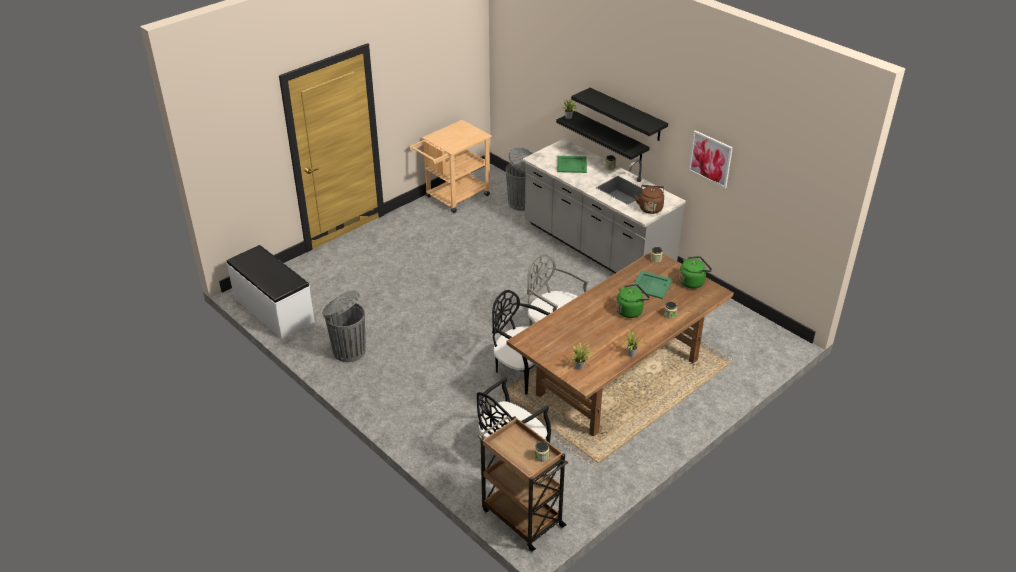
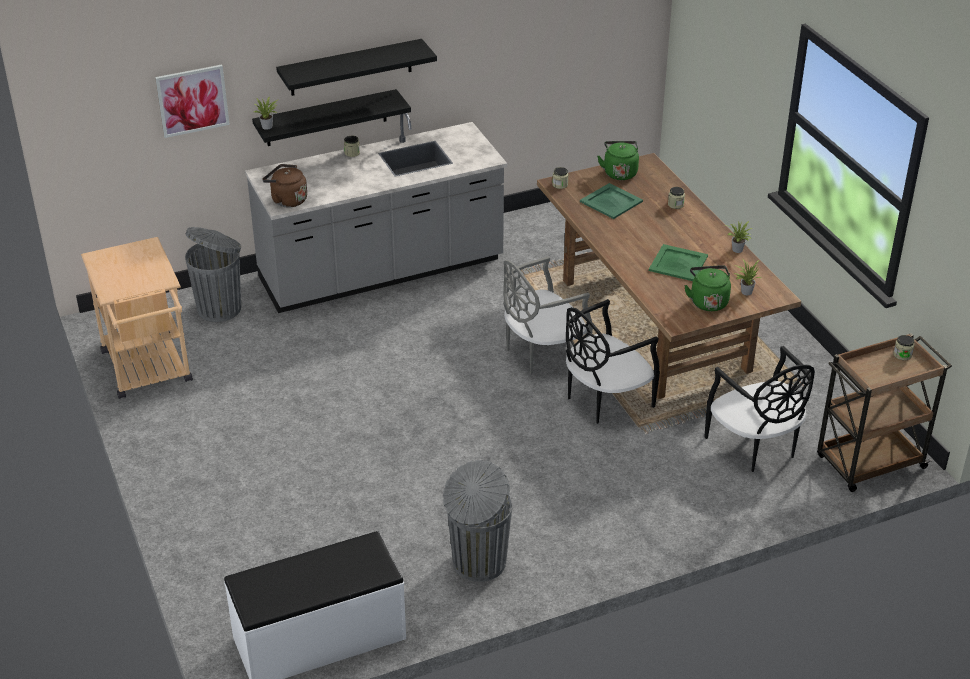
camera: 70 degrees left, 0 degrees up
green tray [557,156,587,173] -> green tray moved to [649,244,708,281]
green kettle [616,284,650,318] -> green kettle moved to [684,265,731,311]
brown kettle [635,185,664,214] -> brown kettle moved to [263,164,307,208]
picture [689,130,733,188] -> picture moved to [155,65,230,138]

